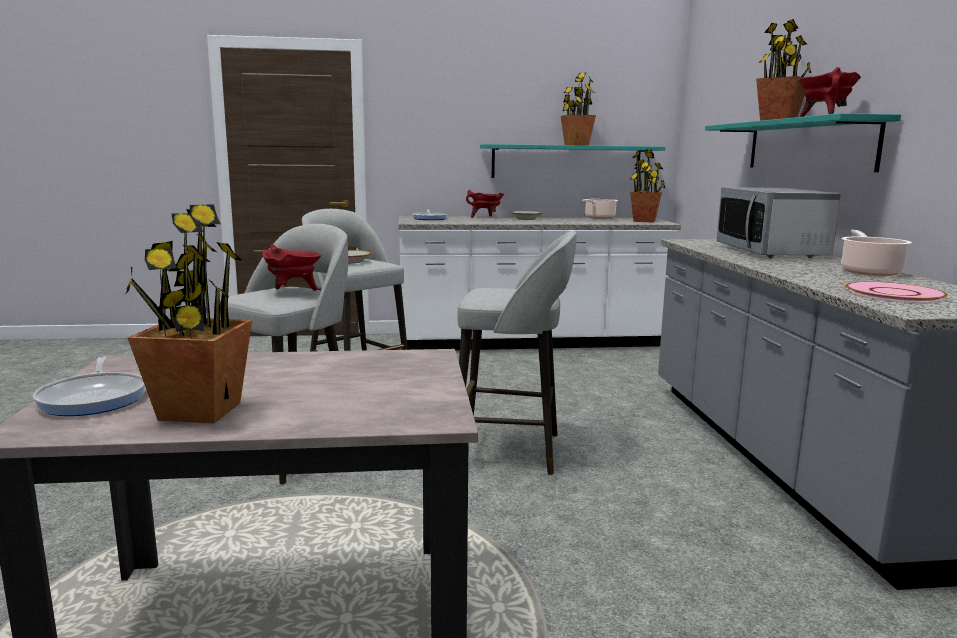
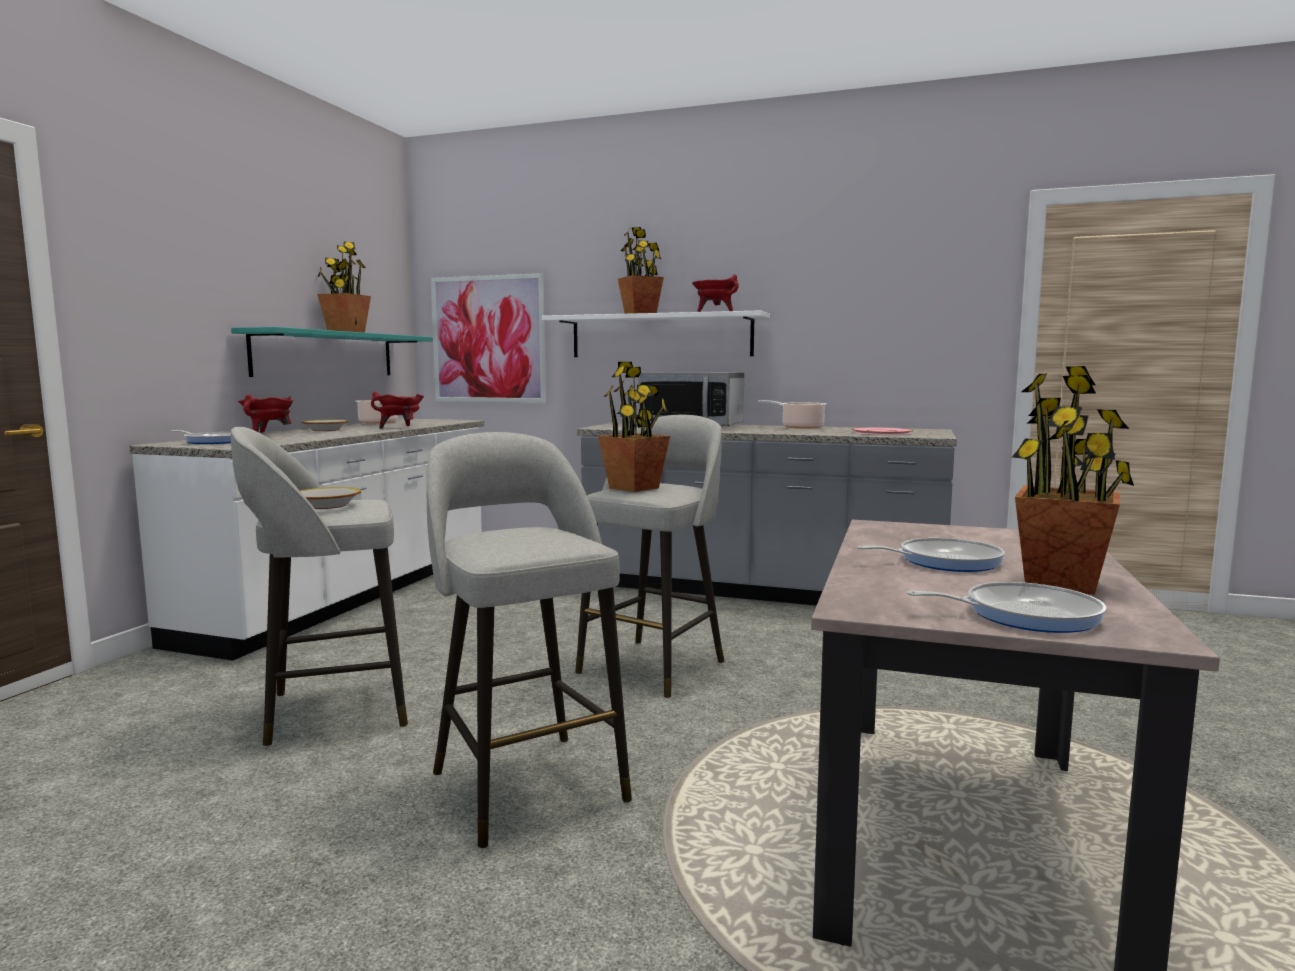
camera: 65 degrees left, 5 degrees down
red cooking pot [262,244,322,291] -> red cooking pot moved to [371,391,424,429]
potted plant [630,149,665,223] -> potted plant moved to [598,362,670,492]
turquoise shelf [705,113,901,172] -> white shelf [542,310,770,357]
none -> picture [431,273,546,403]
none -> frying pan [857,538,1005,572]

